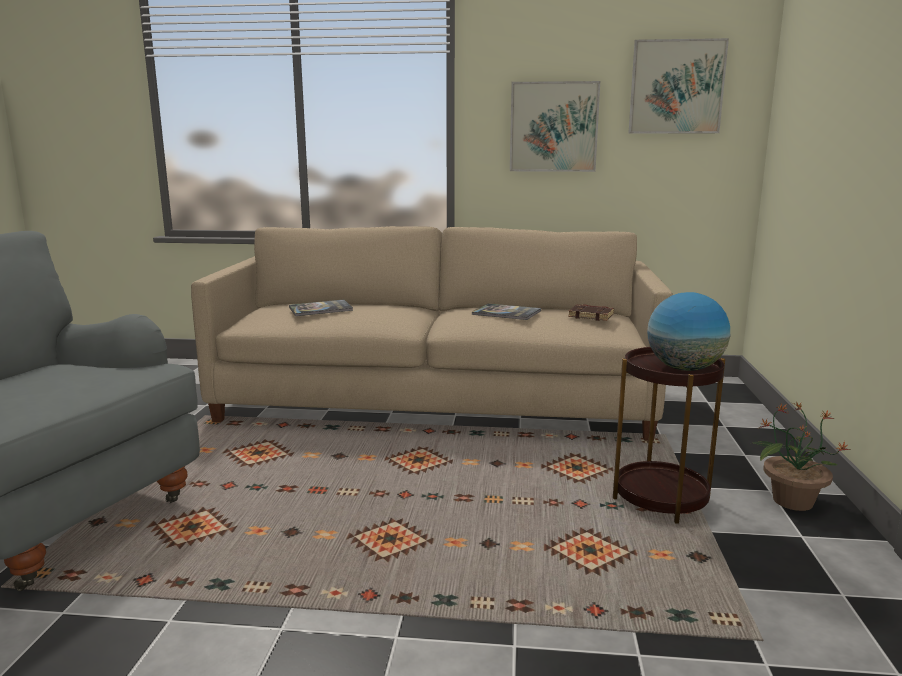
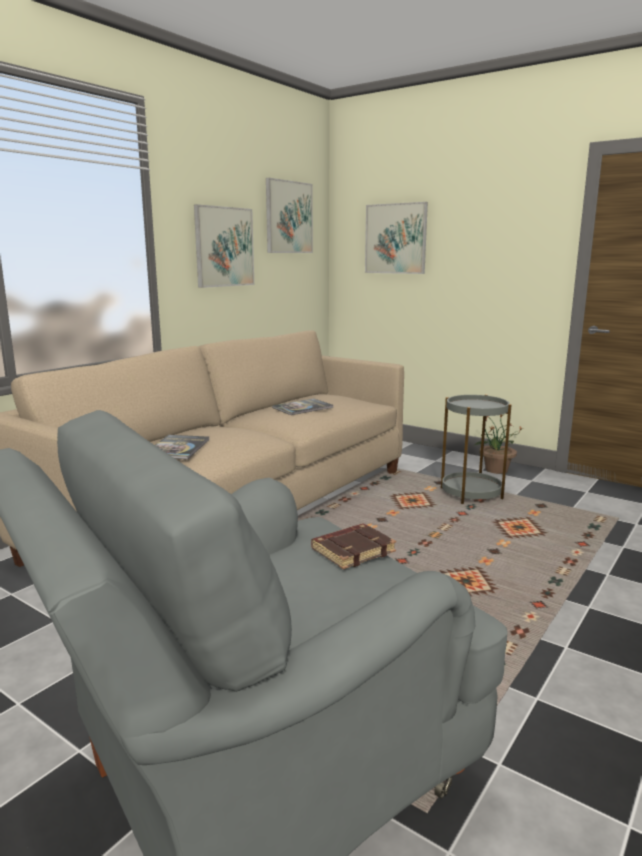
camera: 60 degrees left, 0 degrees up
brown book [568,304,614,321] -> brown book moved to [311,524,396,569]
brown side table [613,347,725,523] -> grey side table [441,394,512,504]
globe [647,292,730,371] -> none
none -> picture [365,202,428,274]

